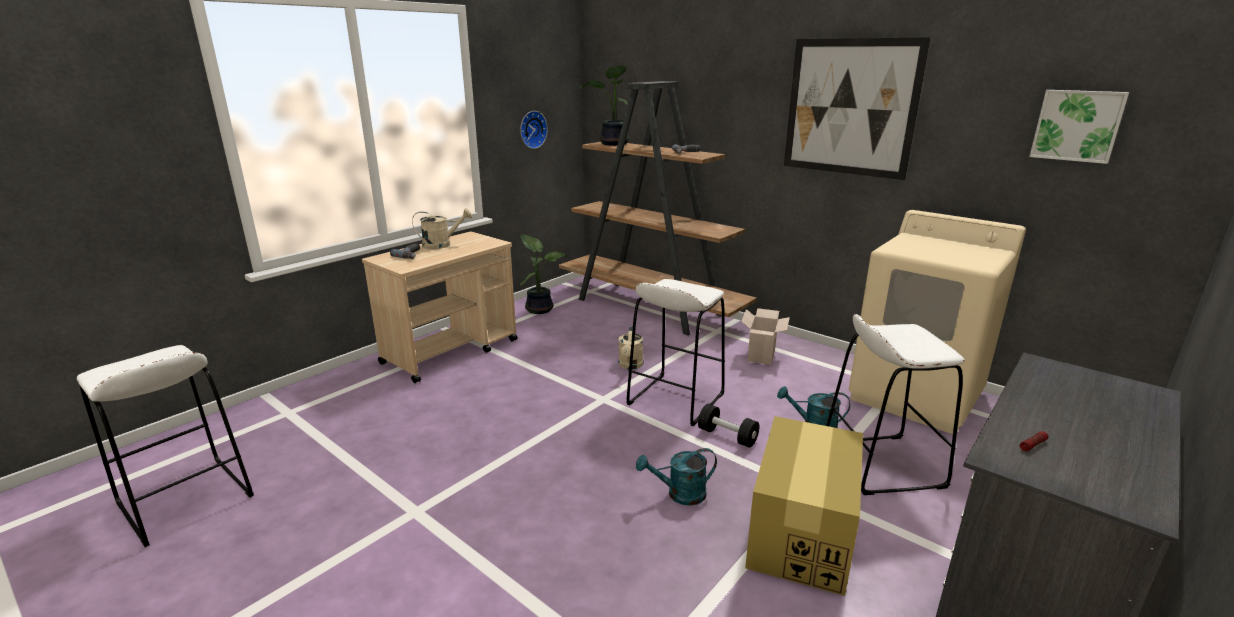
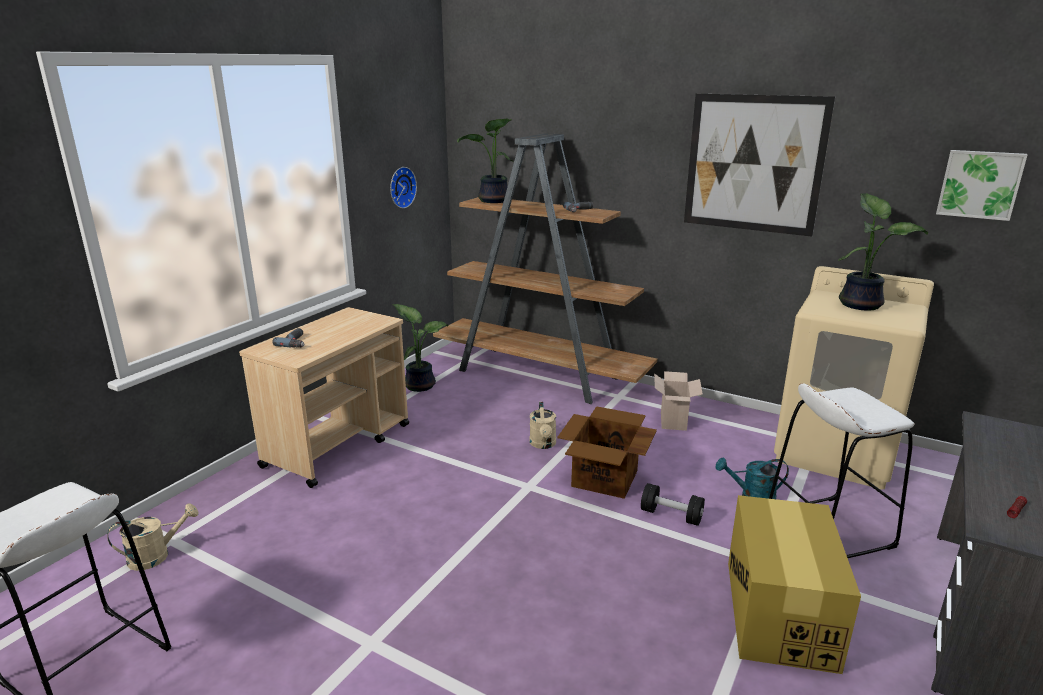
camera: 10 degrees left, 0 degrees up
beige watering can [412,208,472,249] -> beige watering can moved to [107,503,199,571]
white stool [626,279,725,426] -> cardboard box [557,406,657,499]
turquoise watering can [636,448,717,506] -> none
none -> potted plant [838,193,928,311]

